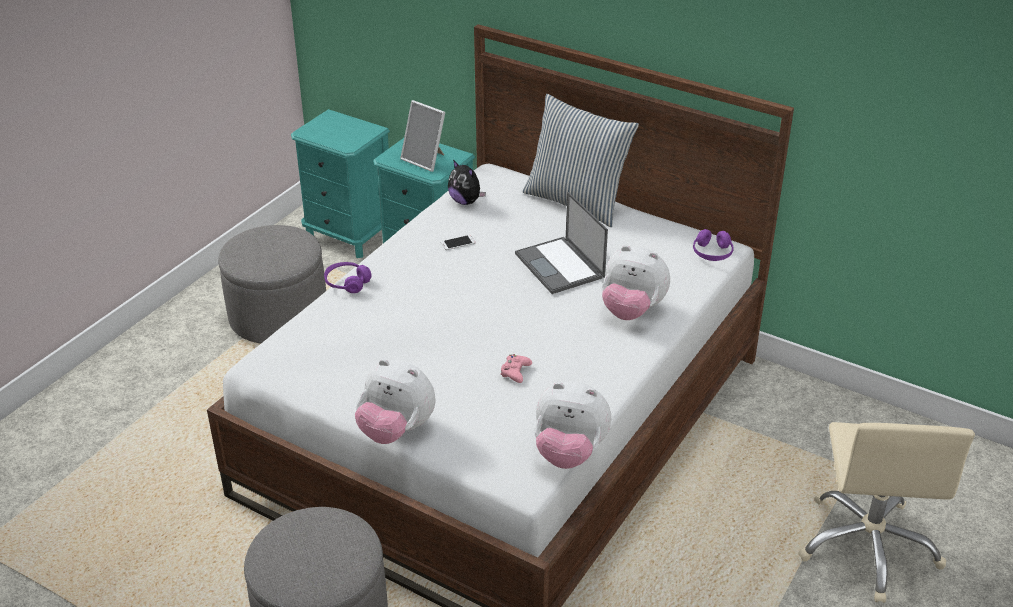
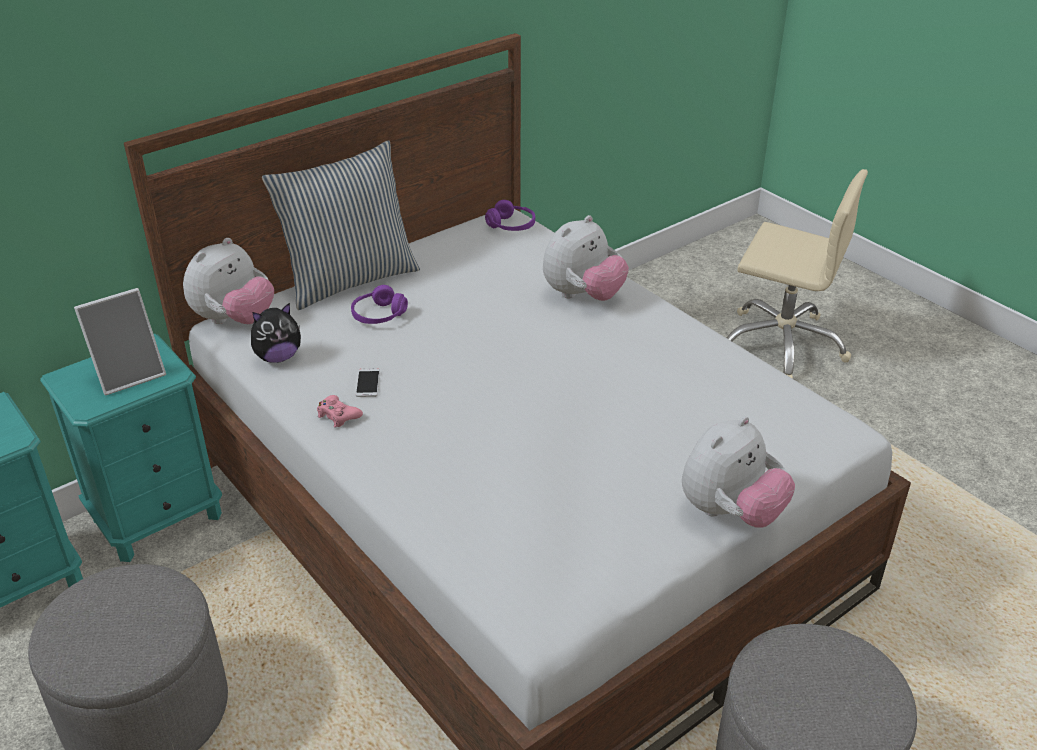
camera: 70 degrees left, 0 degrees up
purple headphones [324,262,372,293] -> purple headphones moved to [351,285,408,324]
pink game controller [500,354,532,383] -> pink game controller moved to [317,395,363,428]
laptop [515,192,608,294] -> none
plush toy [535,381,611,469] -> plush toy moved to [183,238,274,324]

